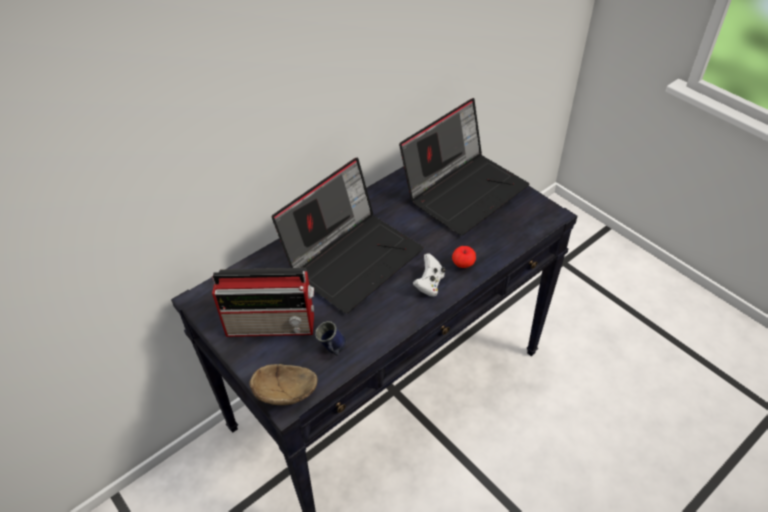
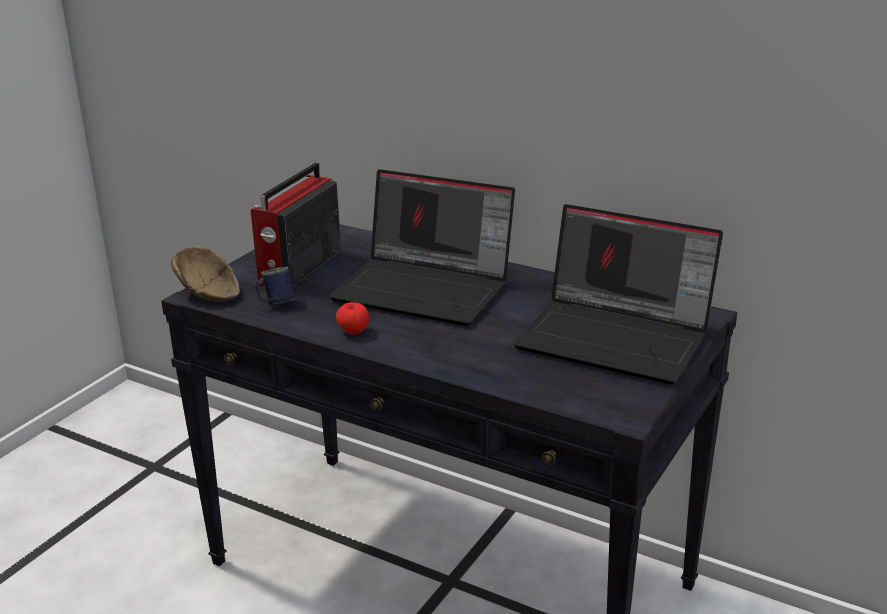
camera: 70 degrees right, 20 degrees down
radio [212,268,314,337] -> radio turned 45 degrees clockwise [251,163,341,287]
white game controller [413,253,446,297] -> none
apple [452,246,476,268] -> apple moved to [336,302,369,335]

